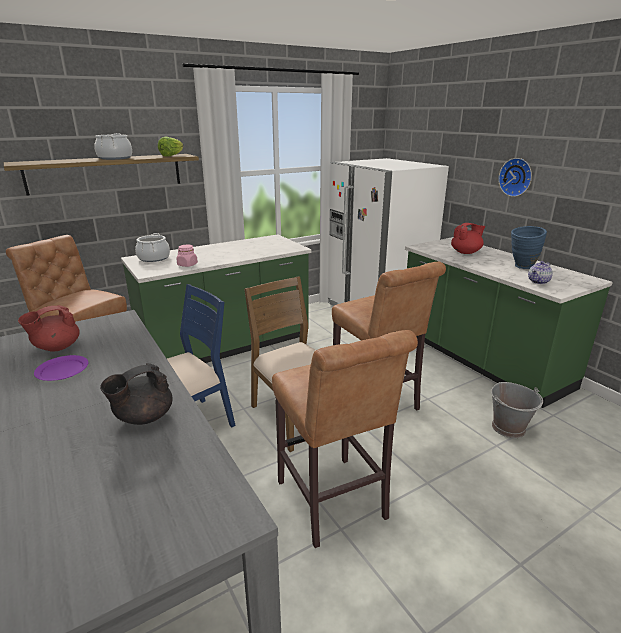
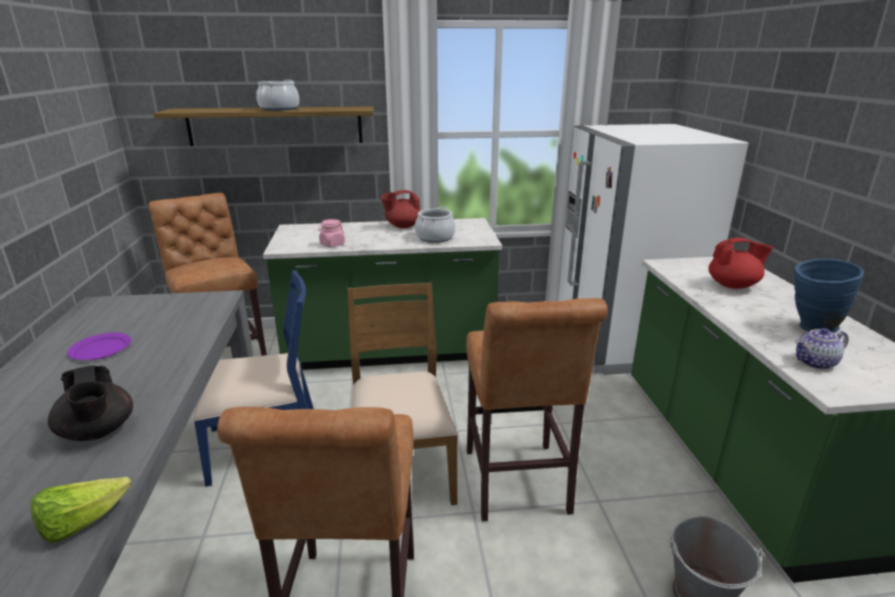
camera: 25 degrees right, 0 degrees up
red teapot [18,305,80,351] -> red teapot moved to [381,190,421,228]
black teapot [100,363,173,425] -> black teapot turned 105 degrees counterclockwise [48,366,133,441]
cooking pot [135,233,170,262] -> cooking pot moved to [415,207,456,243]
lettuce [158,137,183,157] -> lettuce moved to [31,477,131,543]
wall clock [498,158,532,197] -> none

